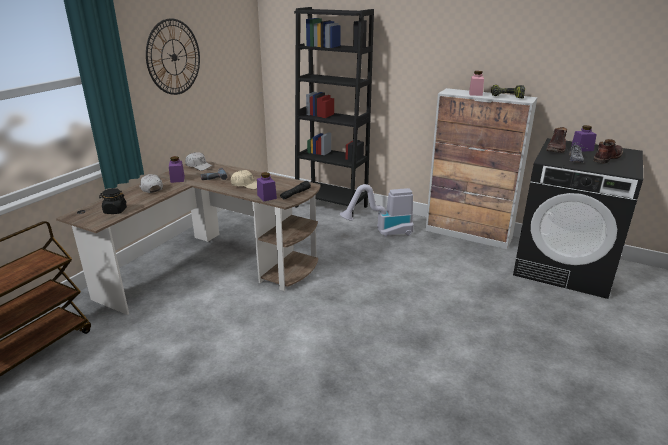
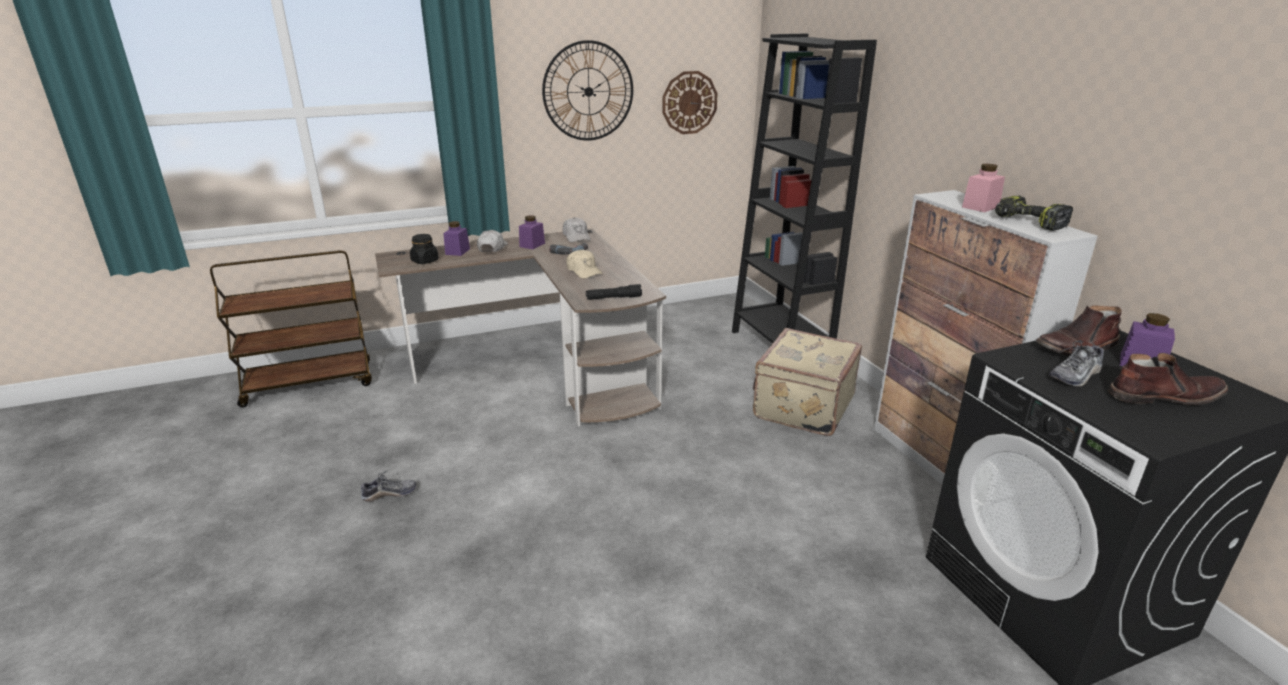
camera: 40 degrees right, 0 degrees up
purple jar [257,172,277,201] -> purple jar moved to [443,221,470,256]
vacuum cleaner [340,184,414,237] -> beige suitcase [753,328,862,436]
none -> shoe [361,470,416,502]
none -> wall clock [662,71,718,134]

